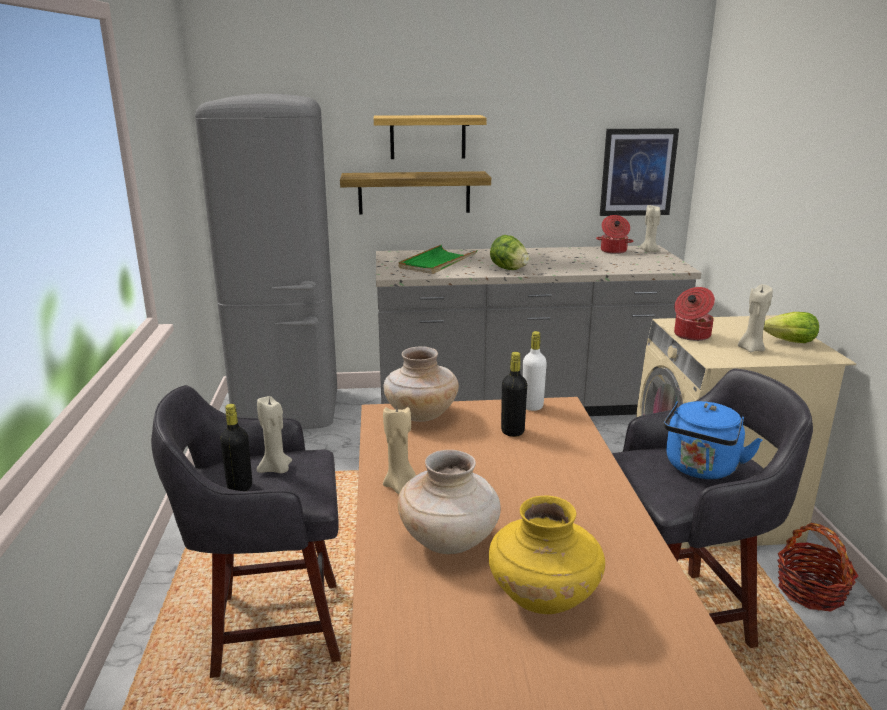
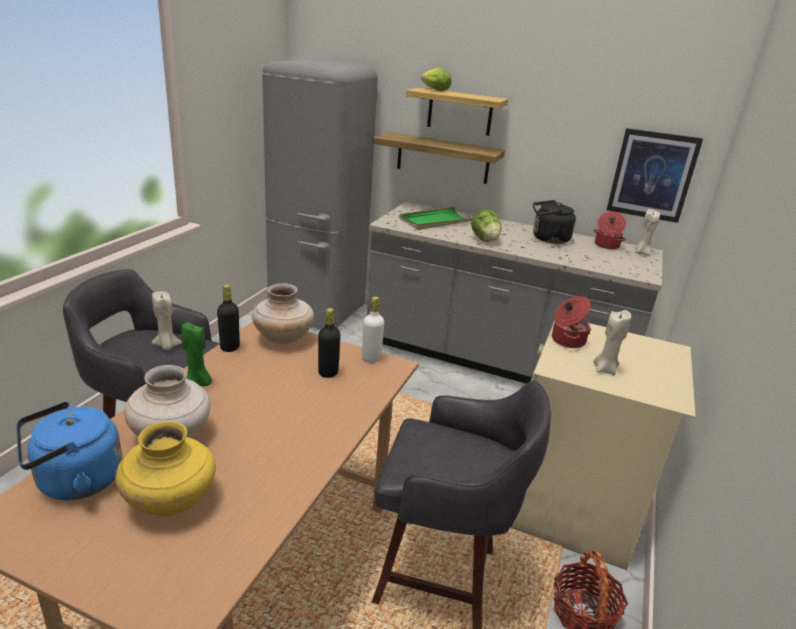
camera: 25 degrees right, 5 degrees up
black bottle [220,404,252,491] -> black bottle moved to [217,285,240,352]
beige candle [383,407,416,494] -> green candle [181,322,212,386]
blue kettle [663,401,763,479] -> blue kettle moved to [16,402,122,500]
lettuce [763,312,819,343] -> lettuce moved to [421,68,451,91]
none -> black kettle [533,200,576,244]

